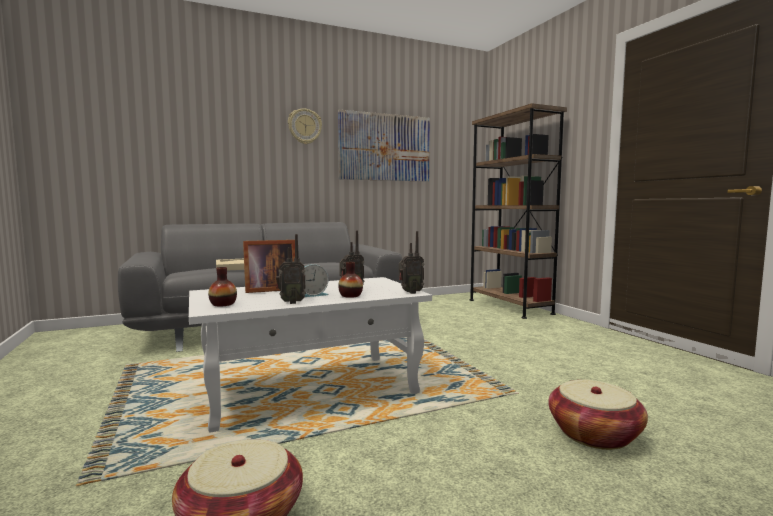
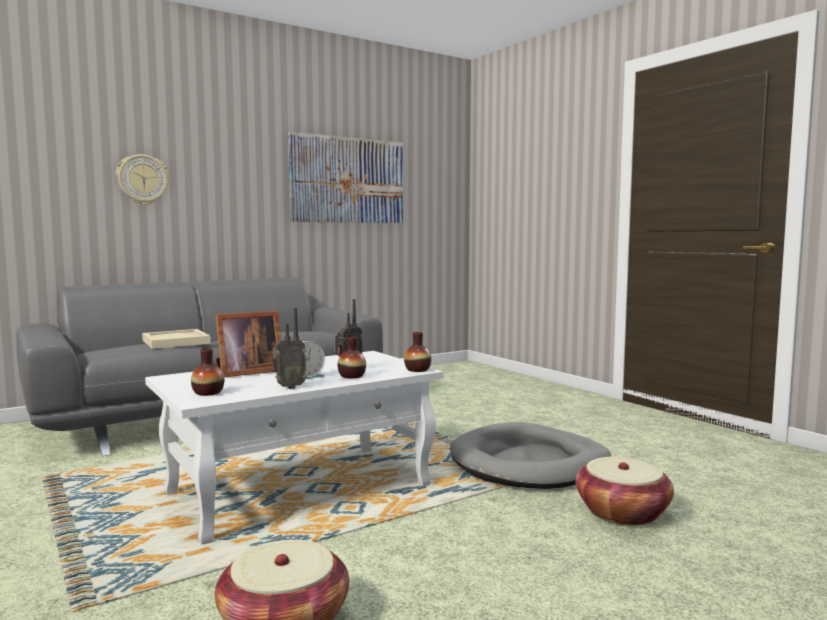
camera: 10 degrees left, 0 degrees up
wall clock [288,109,322,144] -> wall clock moved to [116,154,169,205]
radio [399,231,424,294] -> vase [404,332,431,372]
brown bookcase [470,103,567,319] -> none
none -> grey dog bed [450,422,611,489]

